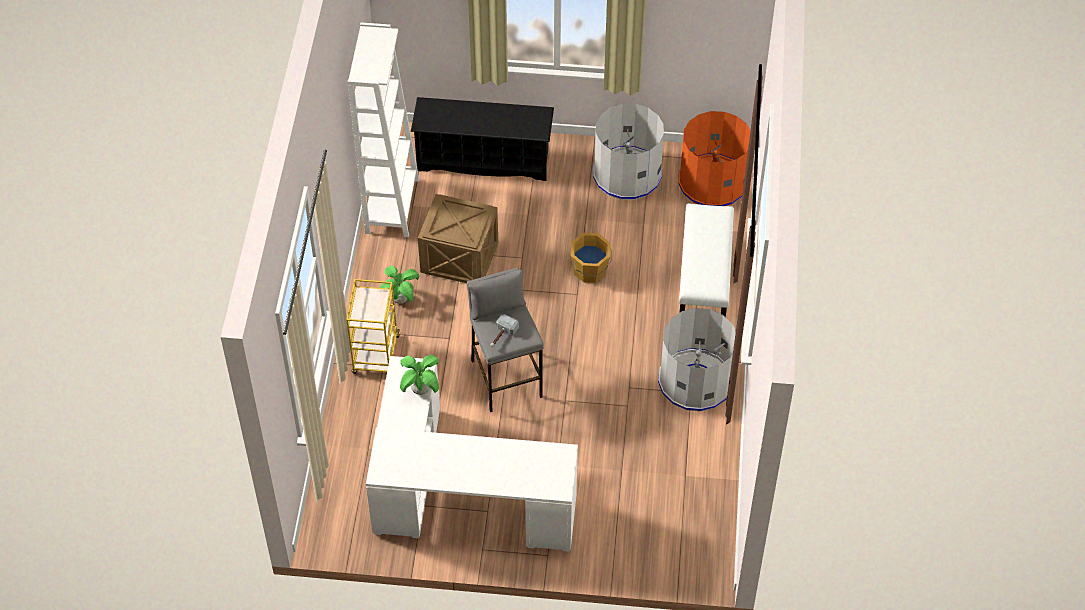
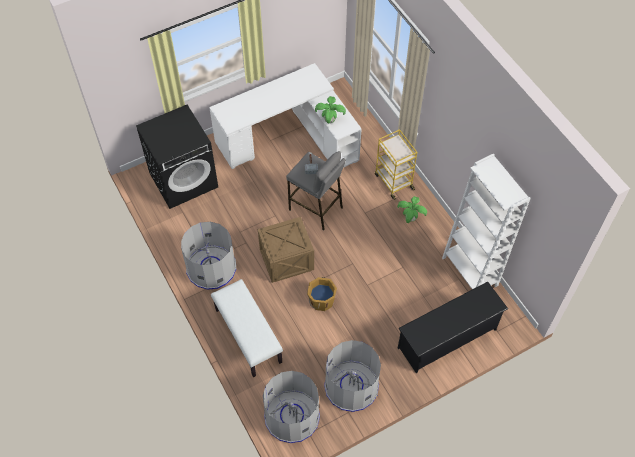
camera: 145 degrees right, 5 degrees up
crate [418,194,498,283] -> crate moved to [258,217,314,283]
orange trash can [678,111,750,206] -> grey trash can [263,371,320,443]
none -> black washing machine [136,105,218,209]

